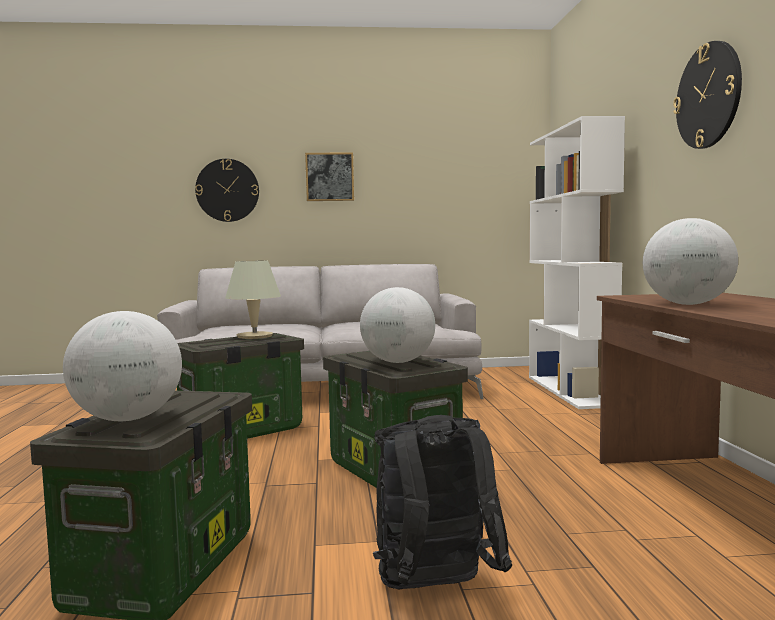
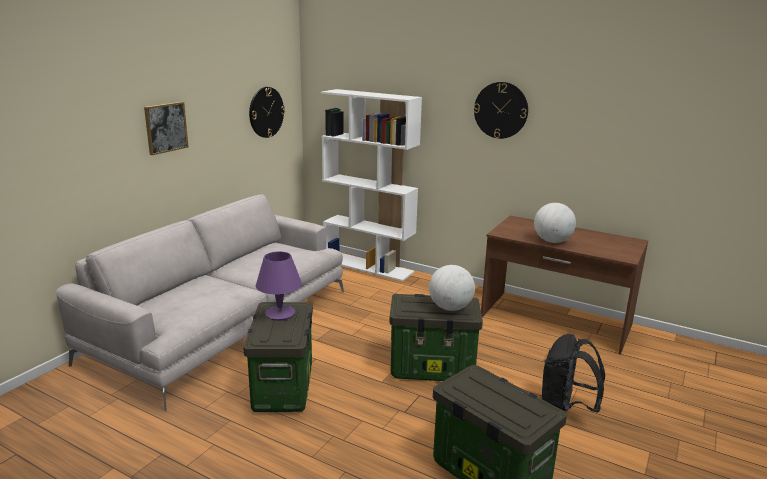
camera: 55 degrees left, 15 degrees up
globe [63,311,182,421] -> none
wall clock [195,159,259,222] -> wall clock moved to [249,87,285,138]
beige table lamp [225,261,281,339] -> purple table lamp [256,251,302,321]

